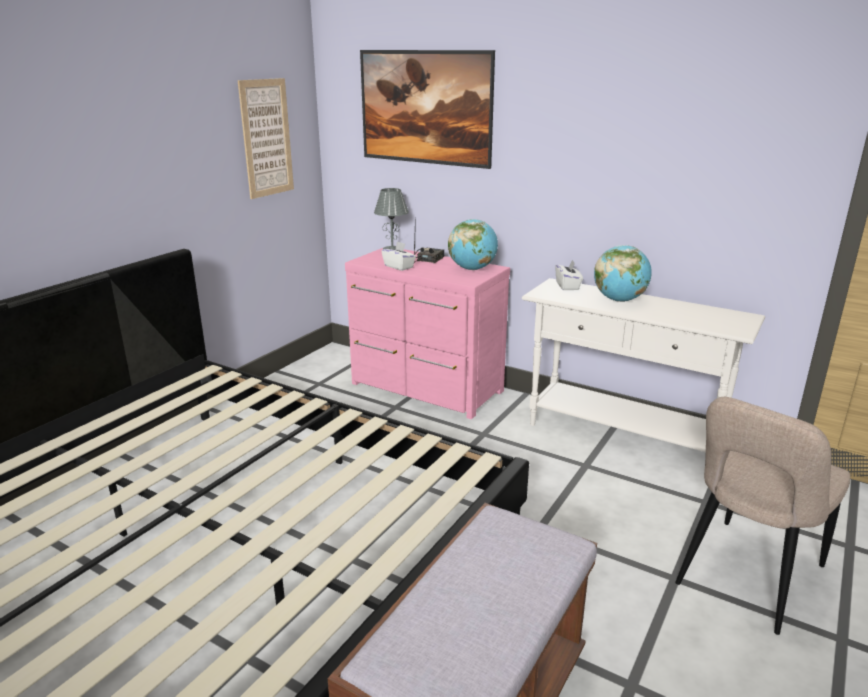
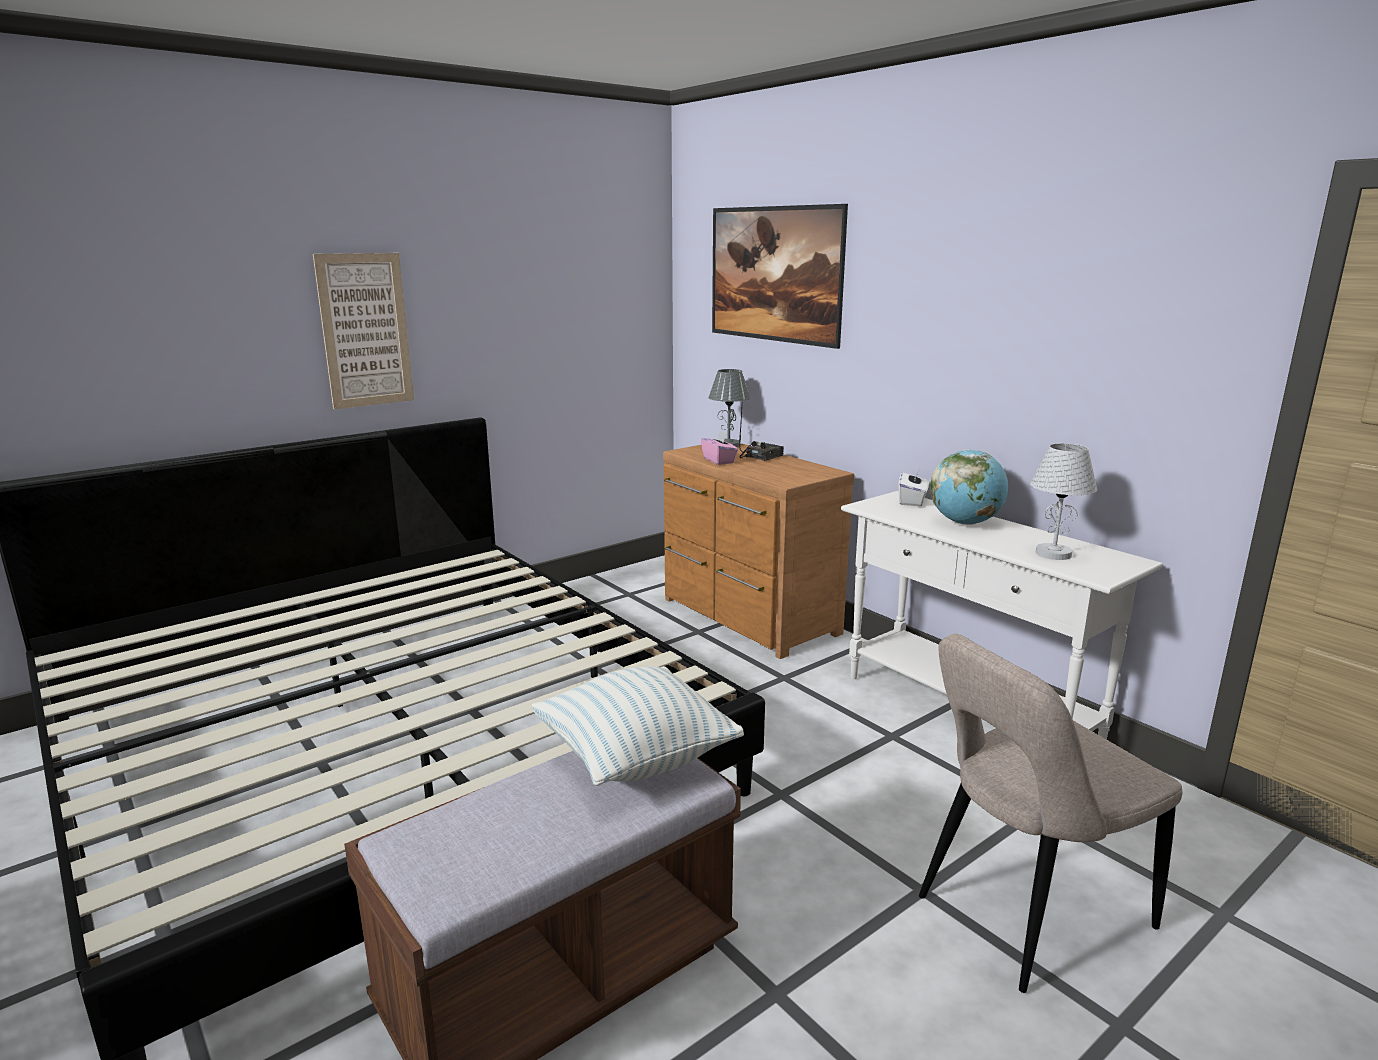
camera: 20 degrees right, 5 degrees down
picture [238,78,294,199] -> picture moved to [313,253,414,409]
pink dresser [345,248,510,419] -> brown dresser [663,443,855,659]
white tissue box [381,241,416,271] -> pink tissue box [701,430,738,465]
globe [448,219,498,270] -> none
none -> pillow [531,666,744,786]
none -> white table lamp [1030,443,1097,560]

